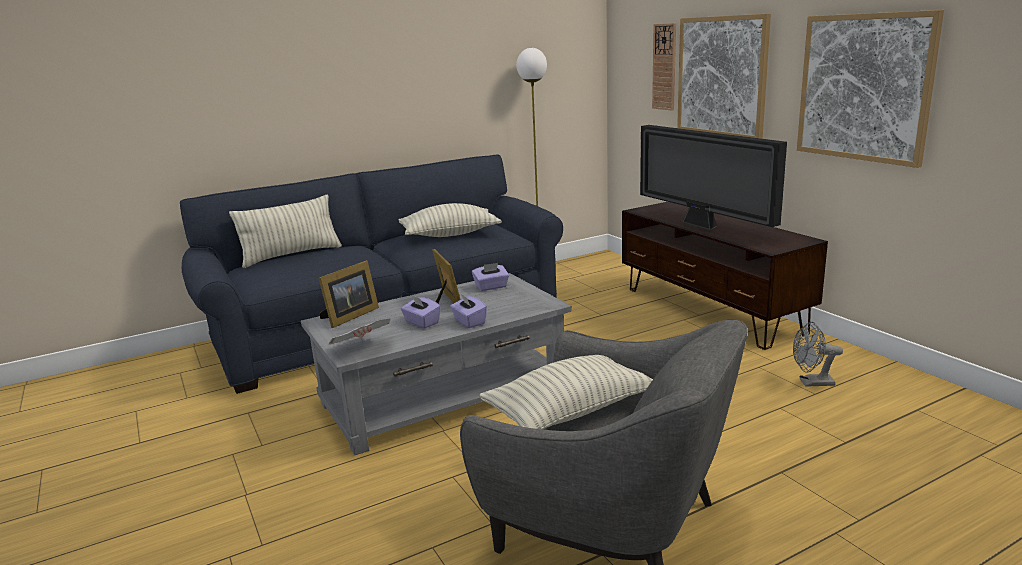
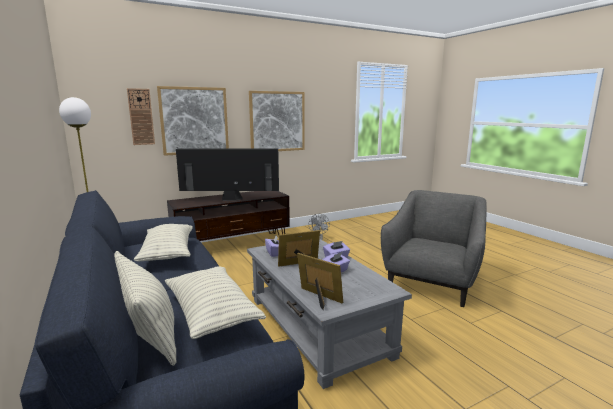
camera: 90 degrees left, 5 degrees down
newspaper [329,319,390,345] -> none
pillow [480,355,653,429] -> pillow moved to [165,266,266,339]
television [640,125,787,230] -> television turned 150 degrees counterclockwise [176,149,279,201]

